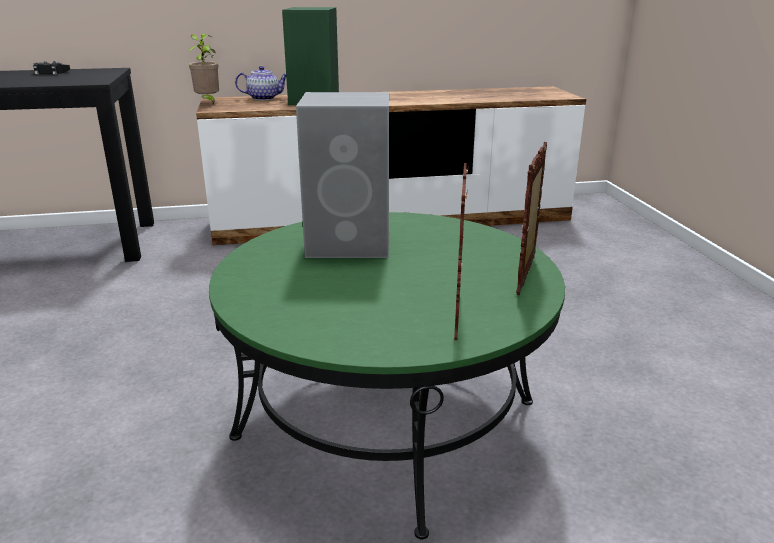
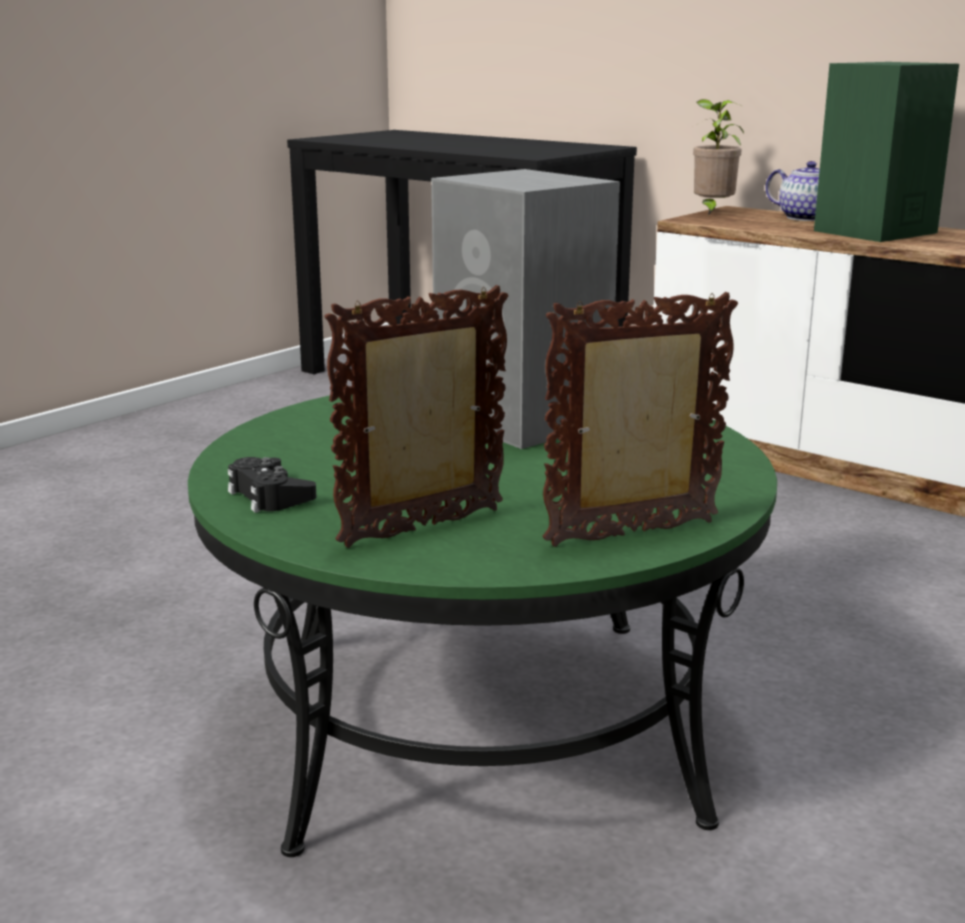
camera: 50 degrees right, 5 degrees down
black game controller [33,61,70,75] -> black game controller moved to [228,457,317,513]

